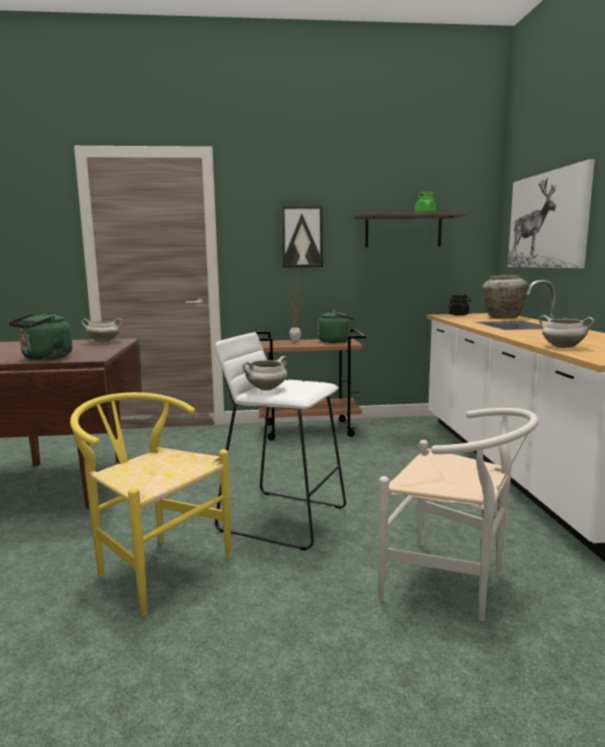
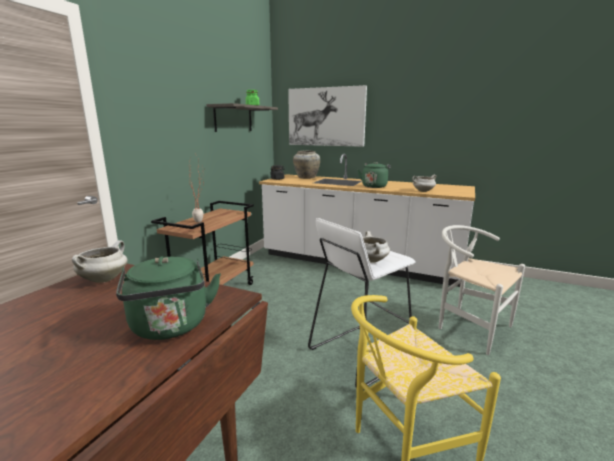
camera: 60 degrees left, 5 degrees up
picture [281,206,323,267] -> none
green kettle [318,310,354,343] -> green kettle moved to [358,162,391,188]
white chair [378,408,538,621] -> white chair turned 105 degrees counterclockwise [439,225,525,355]

